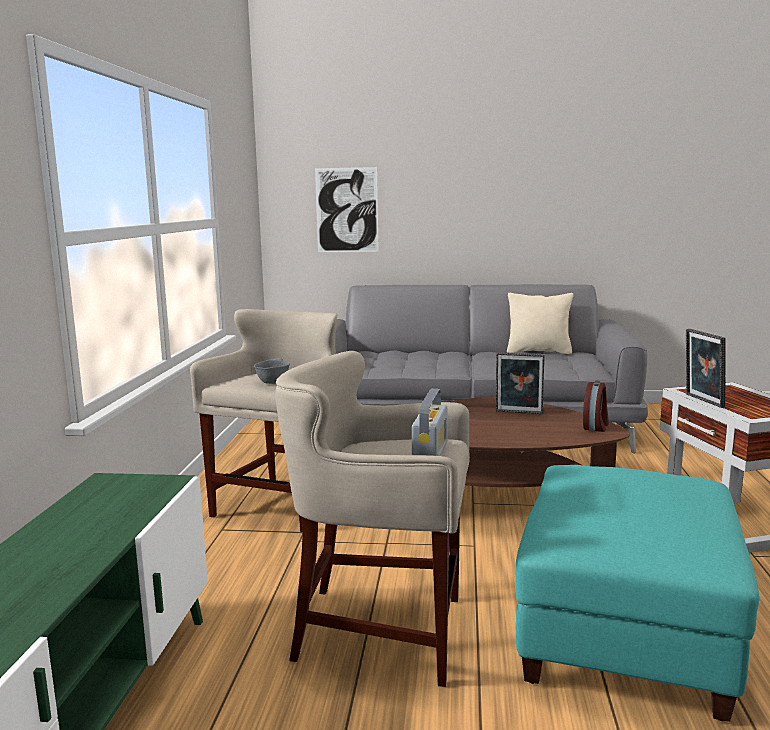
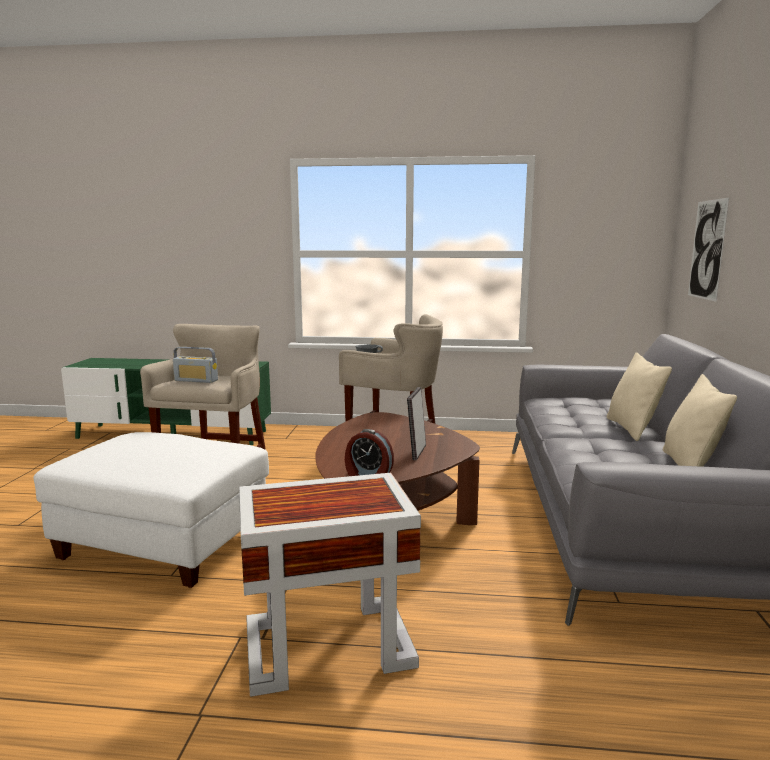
camera: 90 degrees right, 0 degrees up
turquoise ottoman [515,465,759,722] -> white ottoman [33,432,269,588]
picture frame [686,329,726,408] -> none
none -> beige pillow [606,352,672,441]

